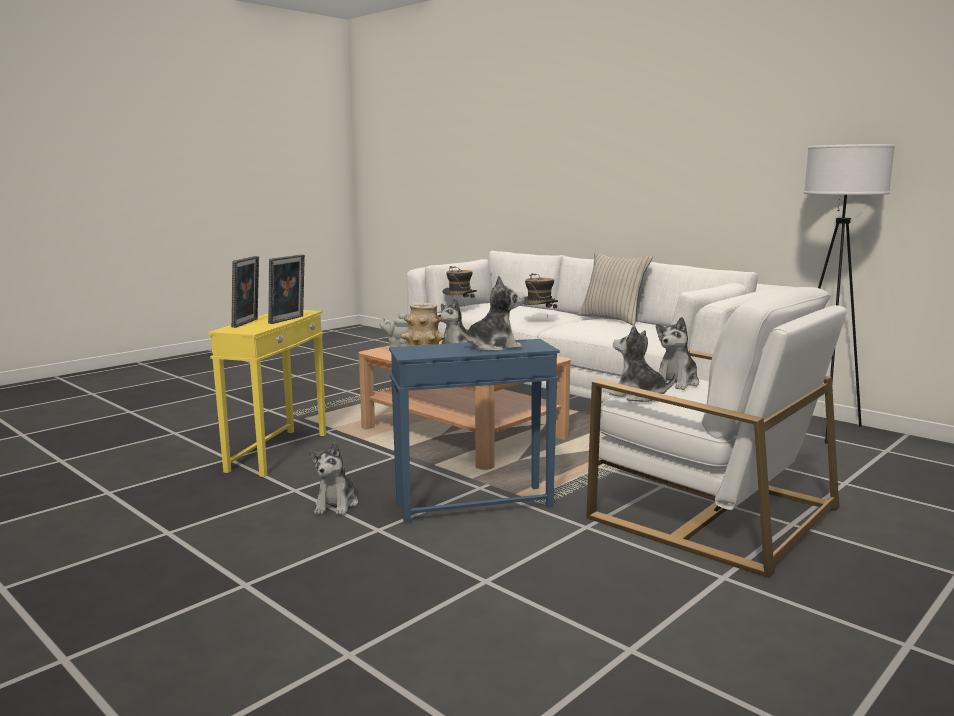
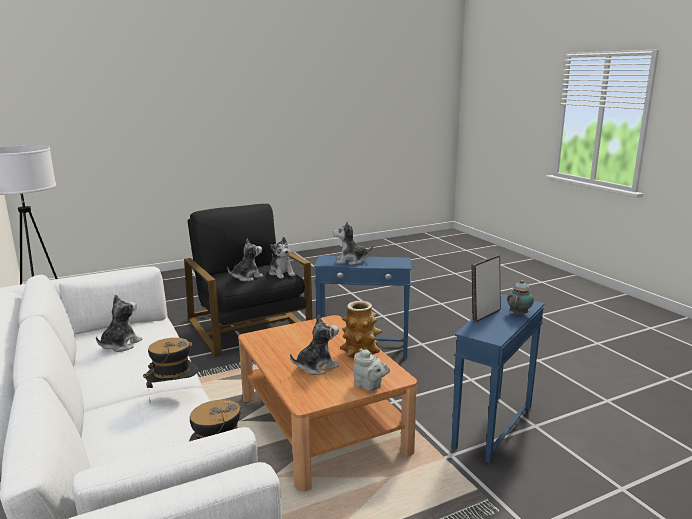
camera: 160 degrees left, 5 degrees up
yellow side table [208,310,326,477] -> blue side table [451,294,545,463]
picture frame [231,256,259,328] -> teapot [507,280,534,315]
plush toy [310,443,358,515] -> plush toy moved to [96,294,142,352]
beige pillow [577,252,653,325] -> none
white armchair [586,287,847,578] -> black armchair [184,204,313,357]

